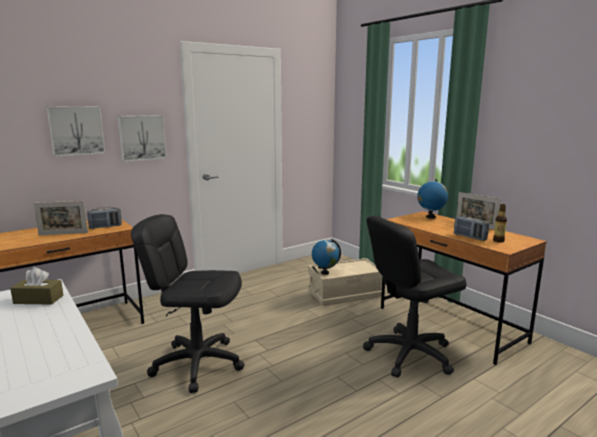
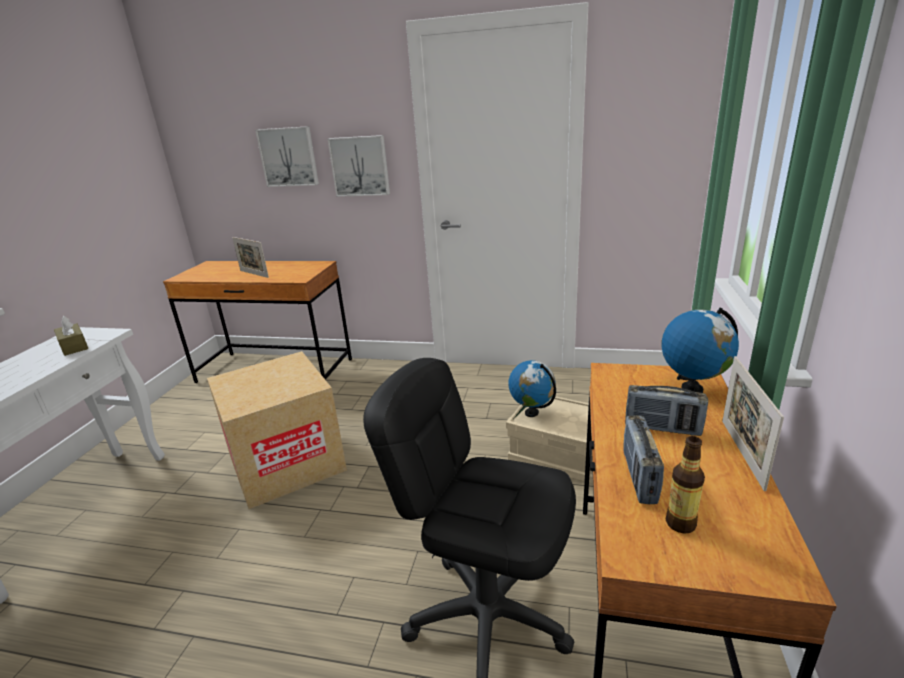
camera: 50 degrees right, 10 degrees up
radio [87,207,122,229] -> radio moved to [625,385,708,436]
black office chair [131,214,245,393] -> cardboard box [207,351,347,509]

